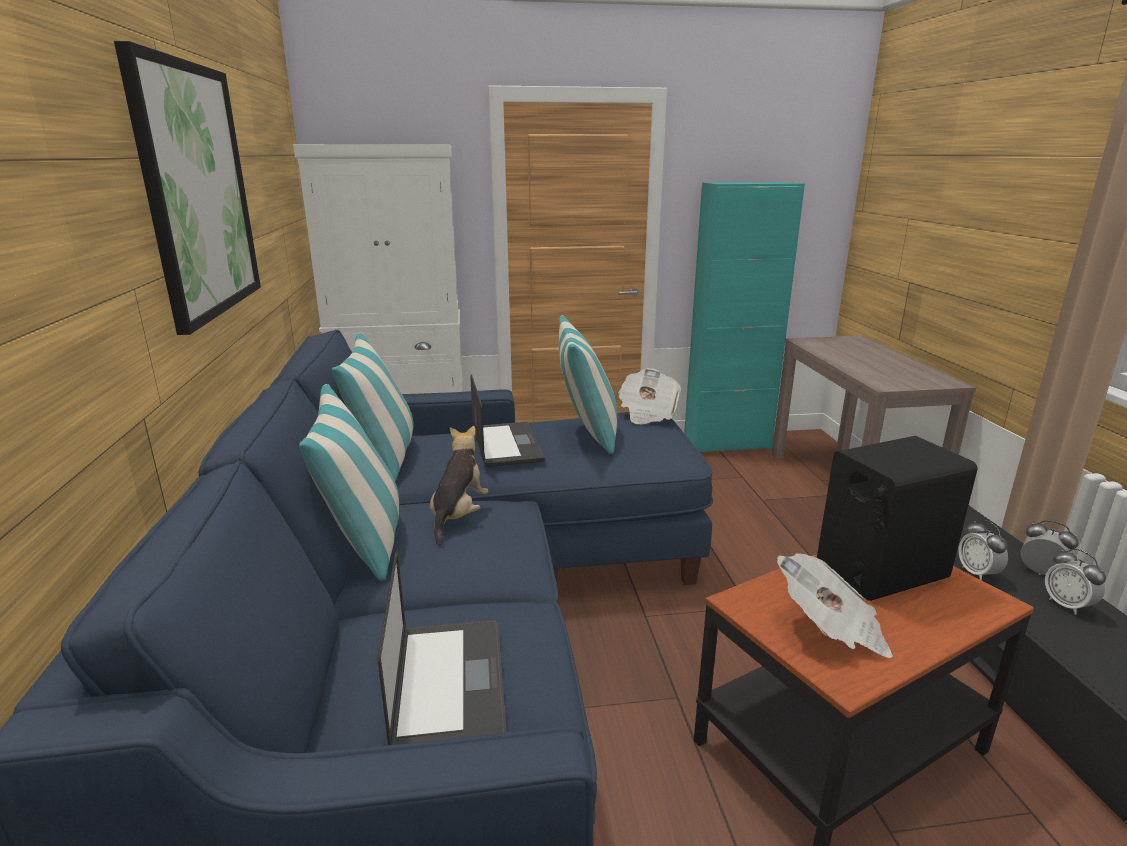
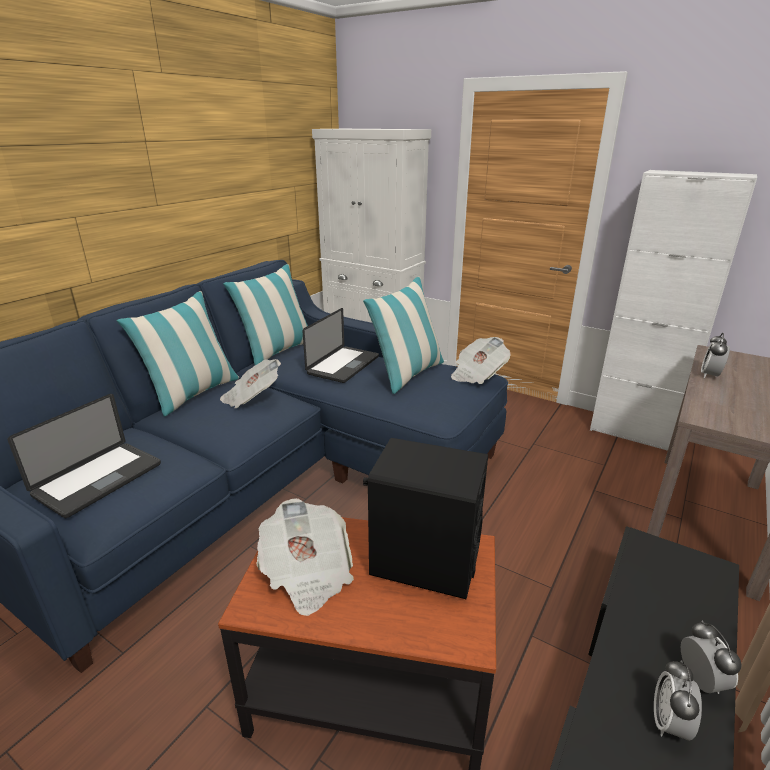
camera: 40 degrees right, 5 degrees up
picture [114,41,261,335] -> none
plush toy [430,426,488,546] -> newspaper [220,359,281,408]
turquoise cabinet [684,182,805,452] -> white cabinet [590,170,757,451]
alarm clock [958,520,1008,580] -> alarm clock moved to [701,333,730,378]

